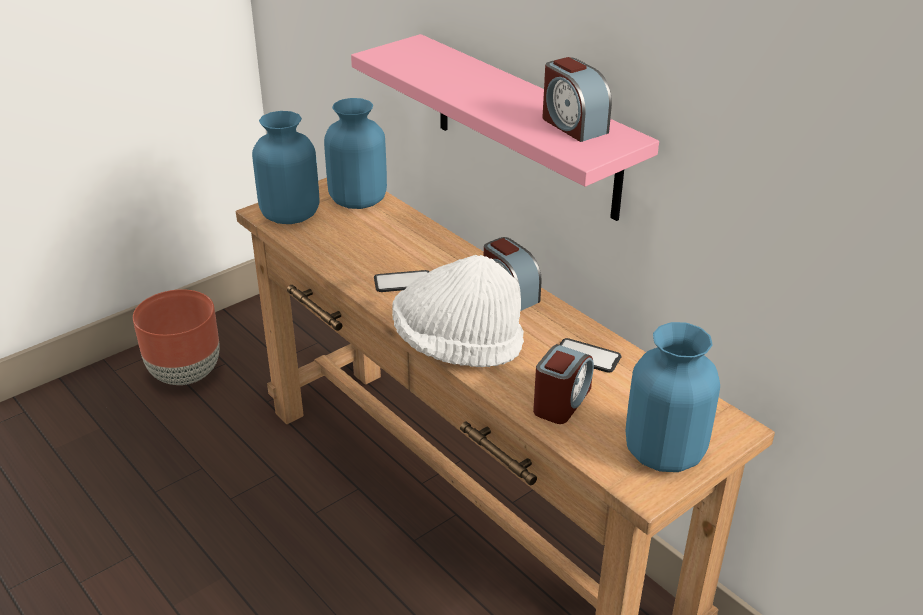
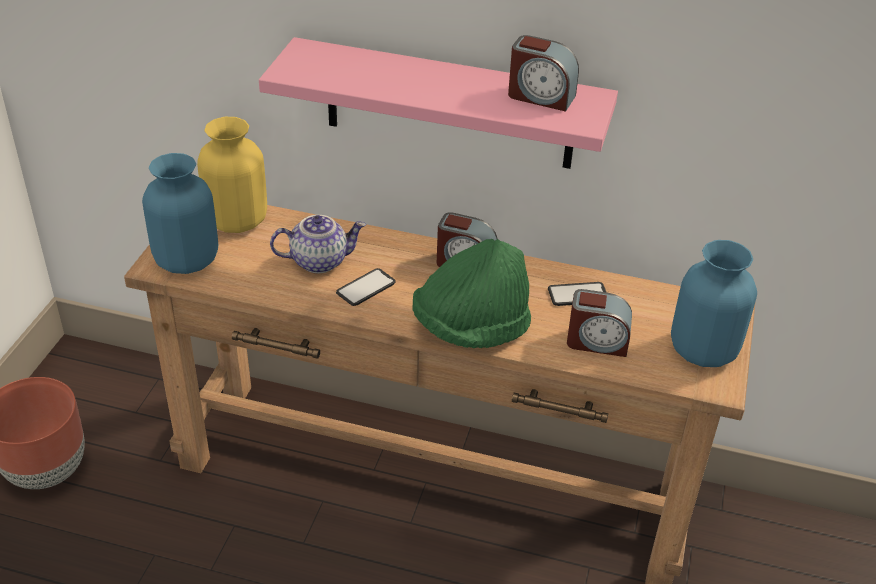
camera: 35 degrees left, 5 degrees up
blue vase [324,98,387,209] -> yellow vase [197,117,267,233]
white hat [392,255,524,367] -> green hat [412,239,531,348]
alarm clock [533,344,594,424] -> alarm clock turned 105 degrees clockwise [567,289,632,357]
none -> teapot [270,215,366,273]

